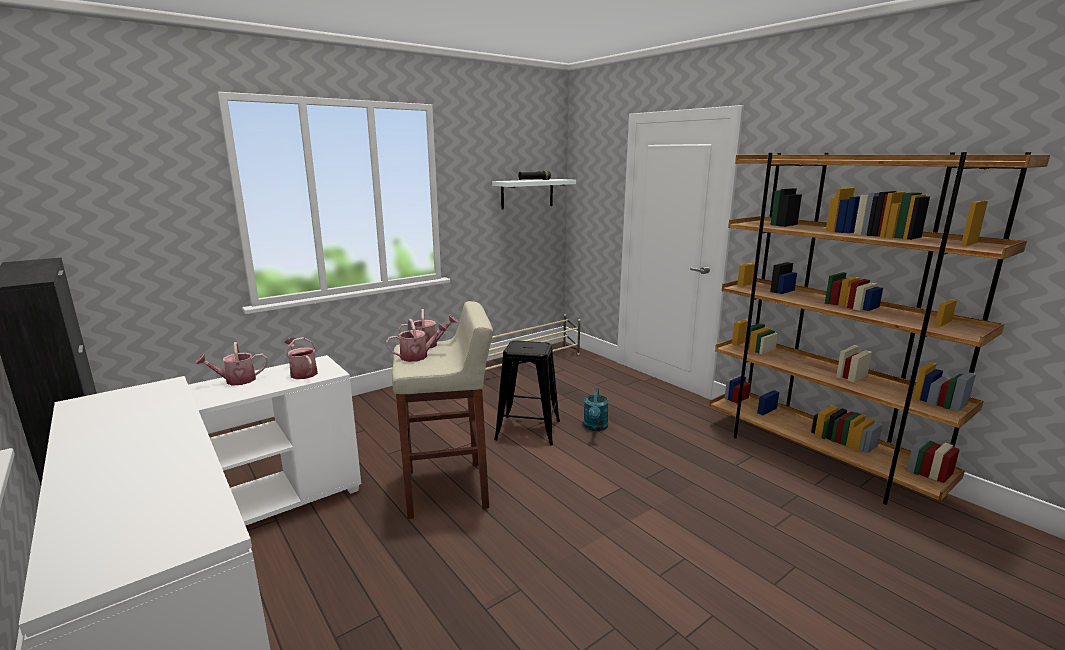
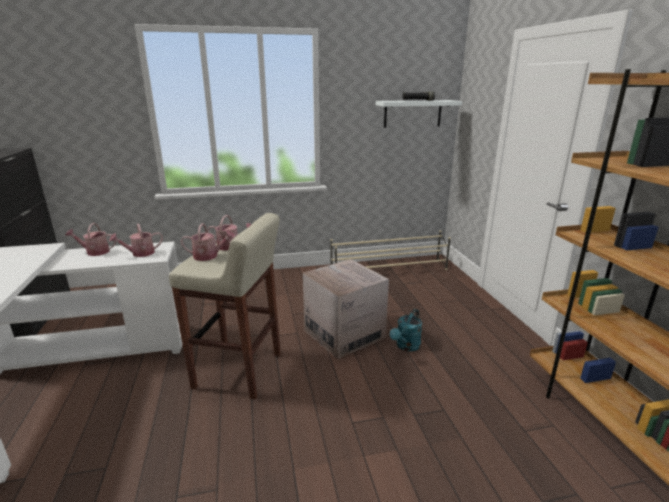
camera: 25 degrees right, 5 degrees up
watering can [285,337,318,379] -> watering can turned 105 degrees counterclockwise [109,224,163,257]
black stool [494,340,560,446] -> cardboard box [303,259,389,359]

